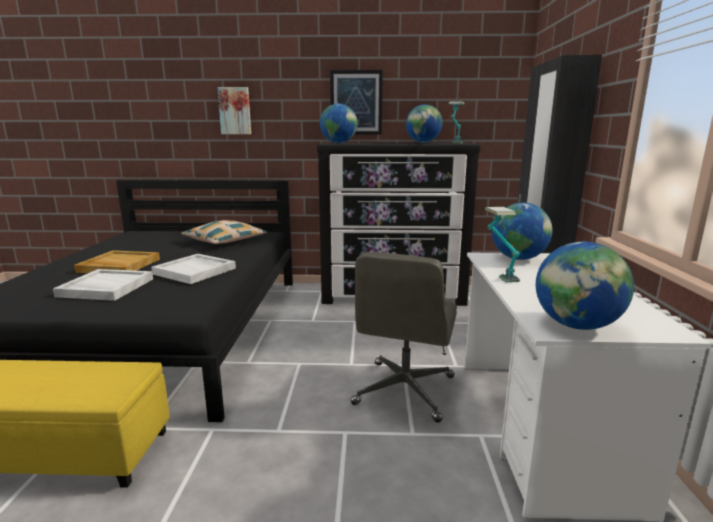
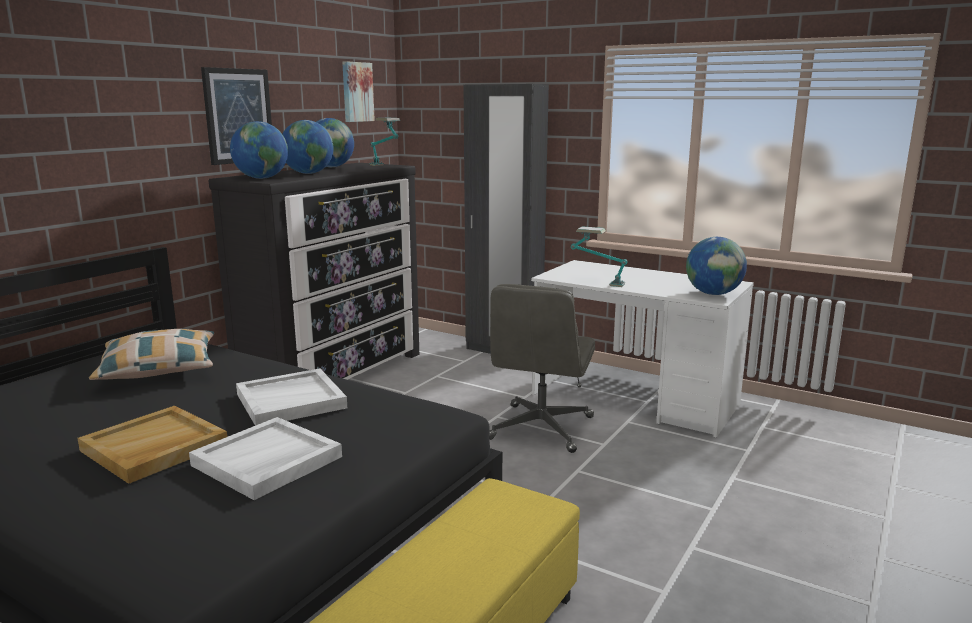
camera: 60 degrees left, 0 degrees up
picture [217,87,251,134] -> picture moved to [342,61,375,122]
grey office chair [350,252,457,423] -> grey office chair turned 60 degrees clockwise [489,284,595,453]
globe [492,203,553,260] -> globe moved to [283,120,334,174]

